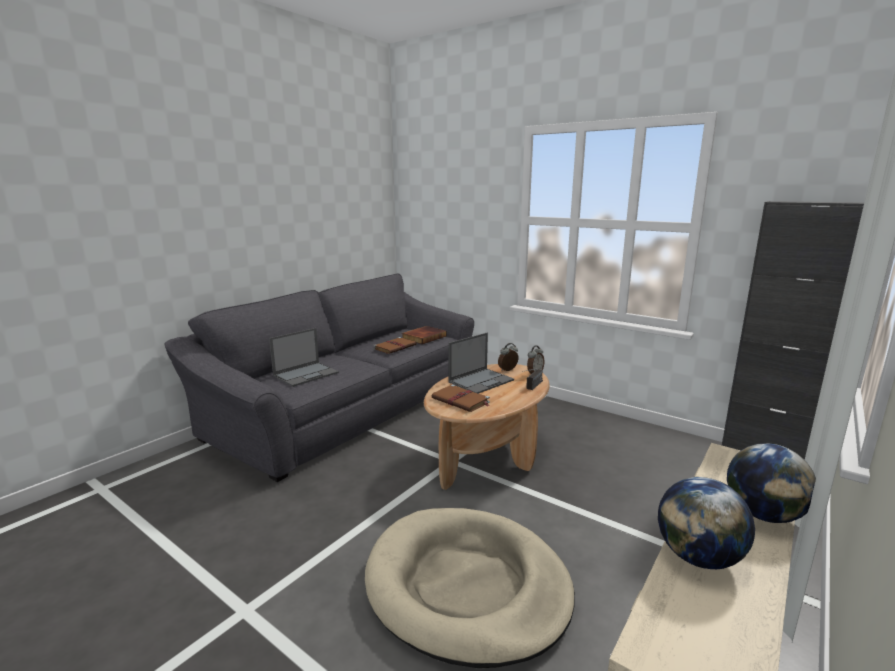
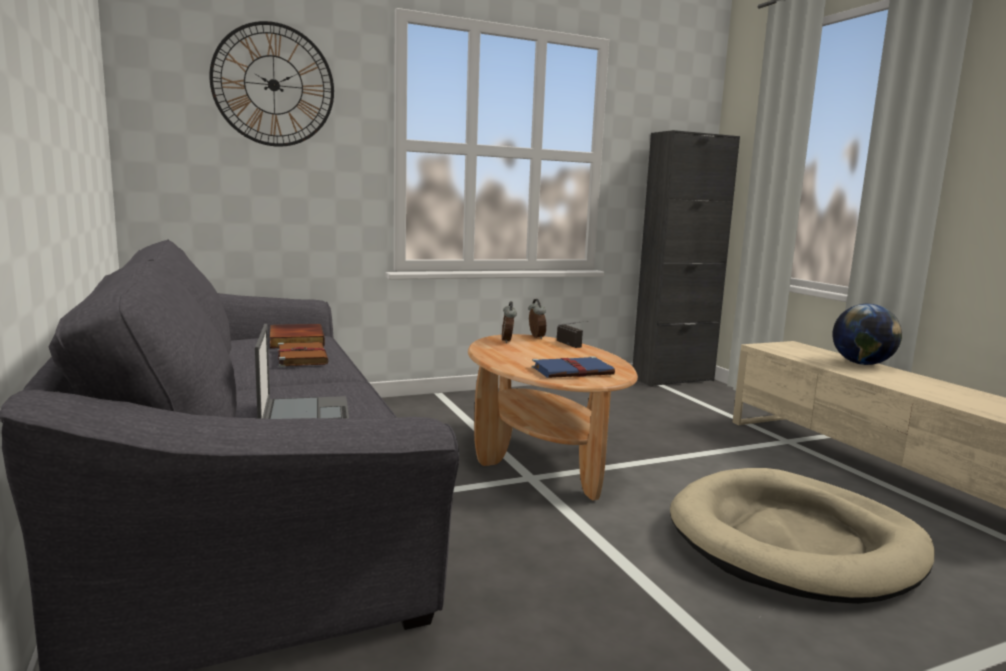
camera: 60 degrees left, 5 degrees down
brown book [432,384,490,412] -> blue book [532,356,615,378]
laptop [448,333,514,394] -> none
globe [658,477,755,569] -> none
none -> wall clock [209,21,334,147]

